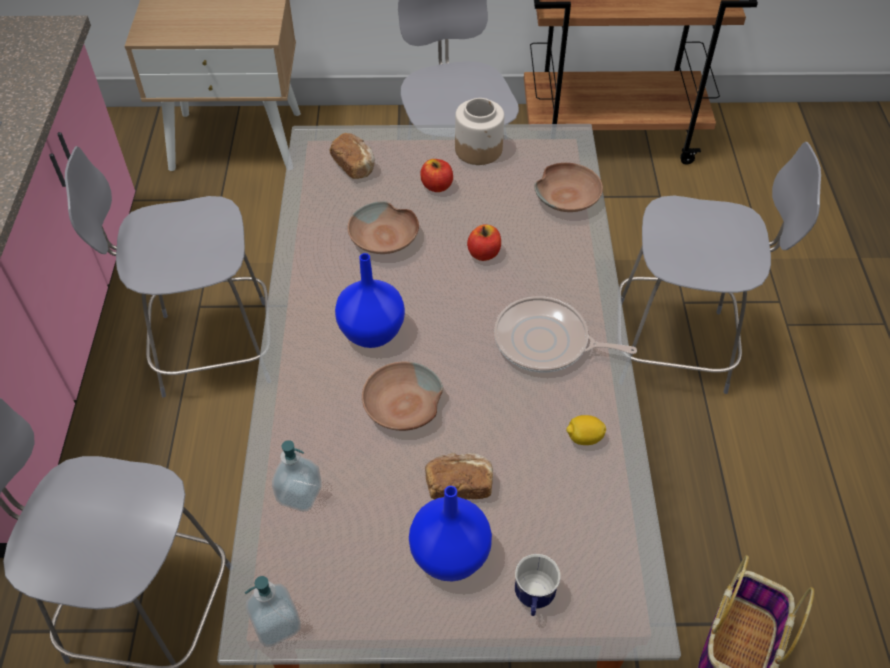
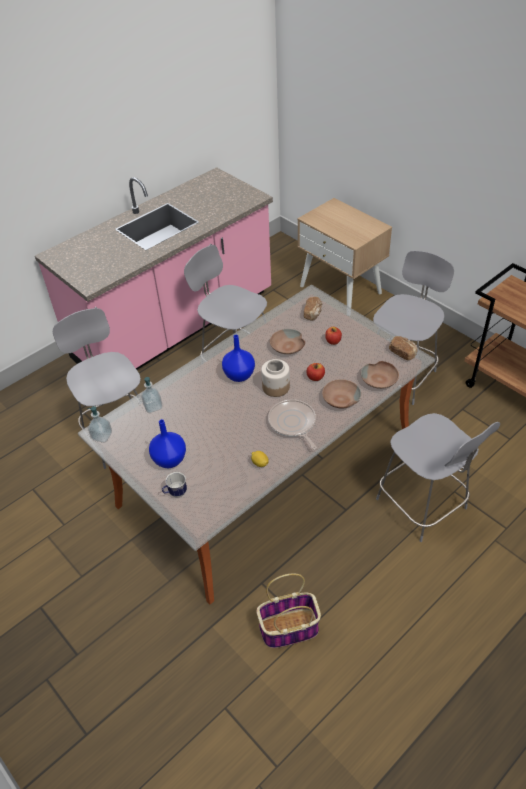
camera: 50 degrees right, 5 degrees down
brown bowl [362,362,443,431] -> brown bowl moved to [322,379,361,409]
bread [425,453,493,499] -> bread moved to [389,336,418,360]
jar [455,98,504,165] -> jar moved to [261,359,290,397]

